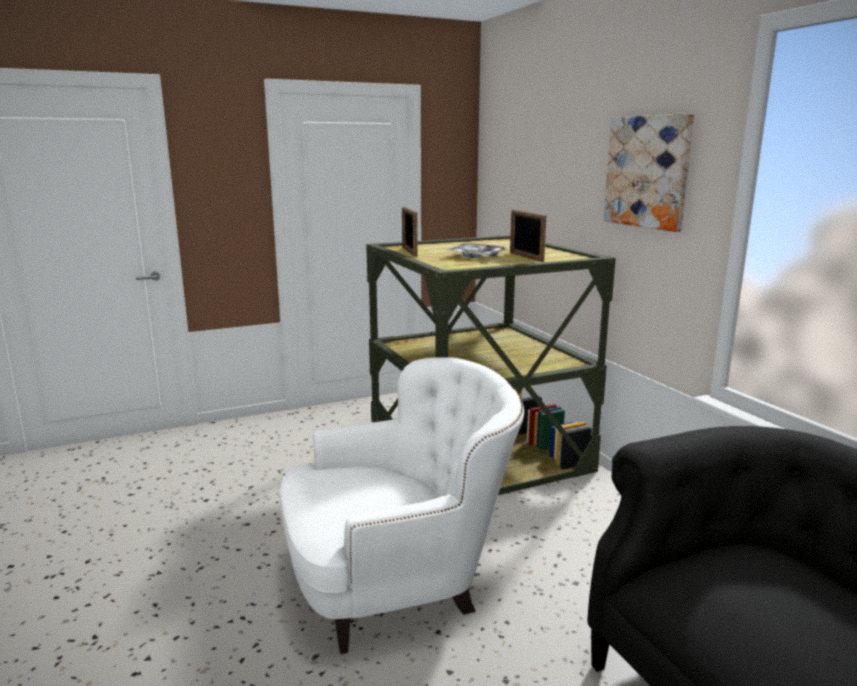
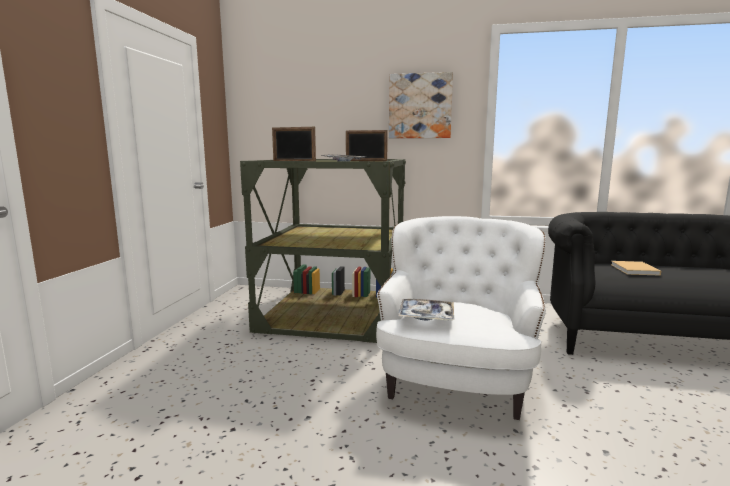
camera: 55 degrees left, 5 degrees down
none -> tray [398,299,454,321]
none -> beige book [611,261,661,276]

